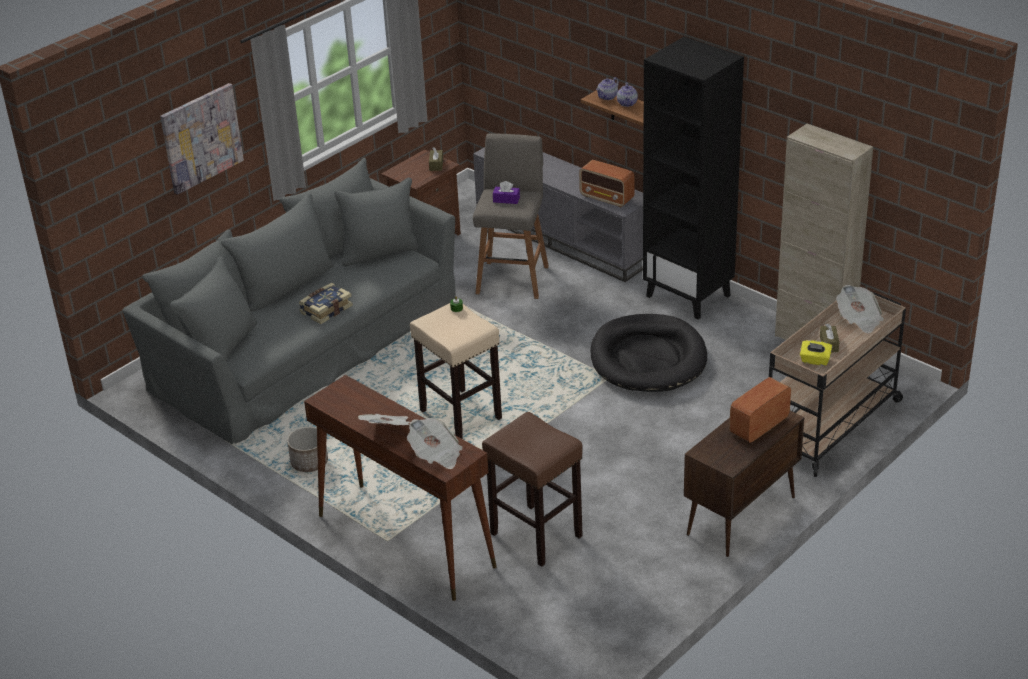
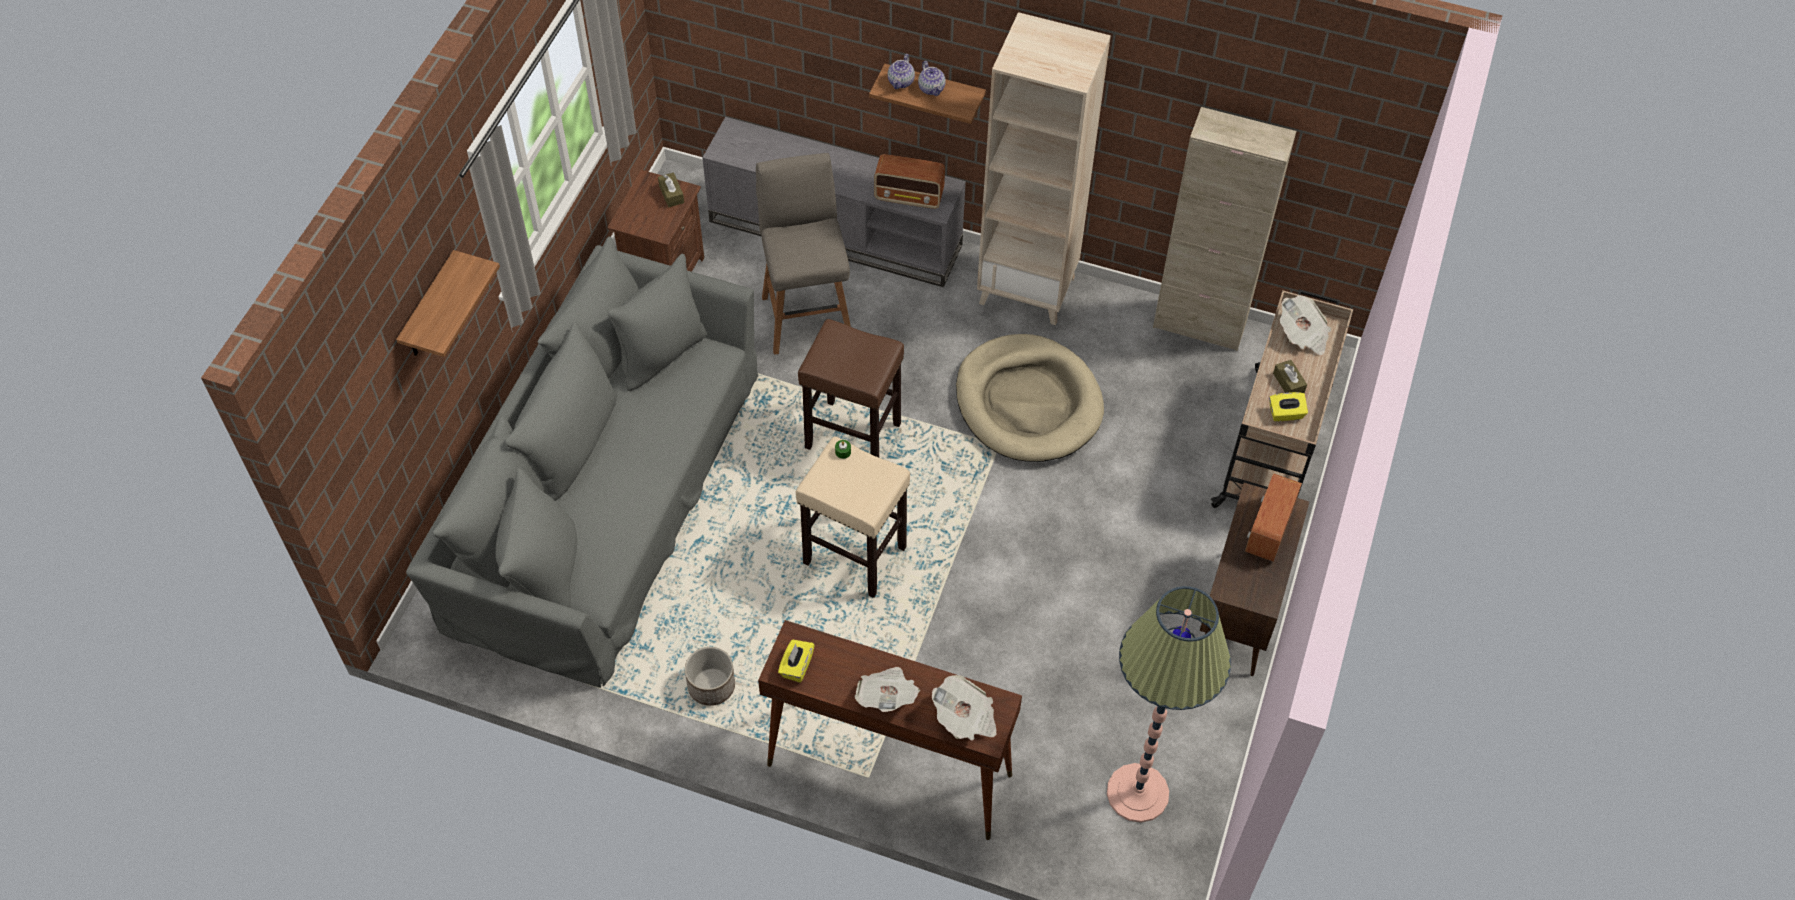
camera: 25 degrees left, 20 degrees up
picture [160,83,244,195] -> shelf [396,250,500,357]
book [299,283,353,324] -> none
brown stool [482,412,583,567] -> brown stool moved to [798,319,904,458]
purple tissue box [493,181,520,204] -> none
black dog bed [590,314,707,392] -> beige dog bed [956,334,1104,462]
black bookcase [643,37,744,320] -> beige bookcase [977,12,1111,325]
none -> yellow tissue box [778,640,814,682]
none -> floor lamp [1107,586,1231,823]

